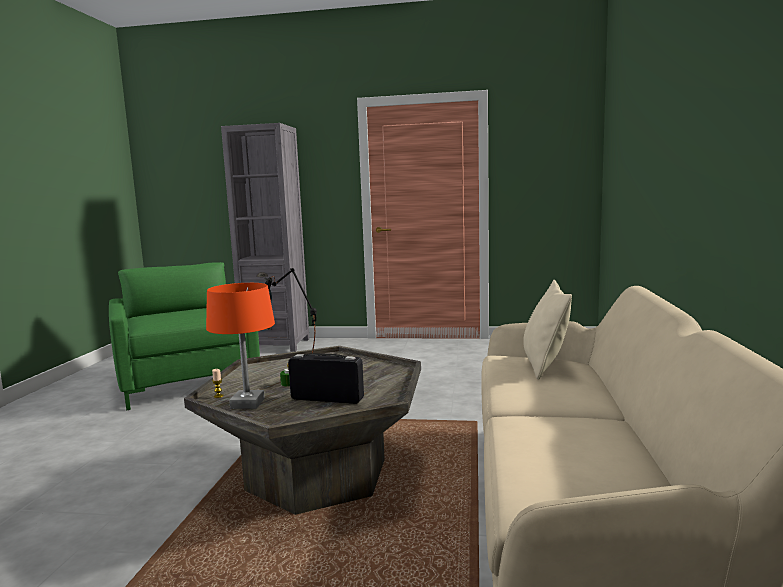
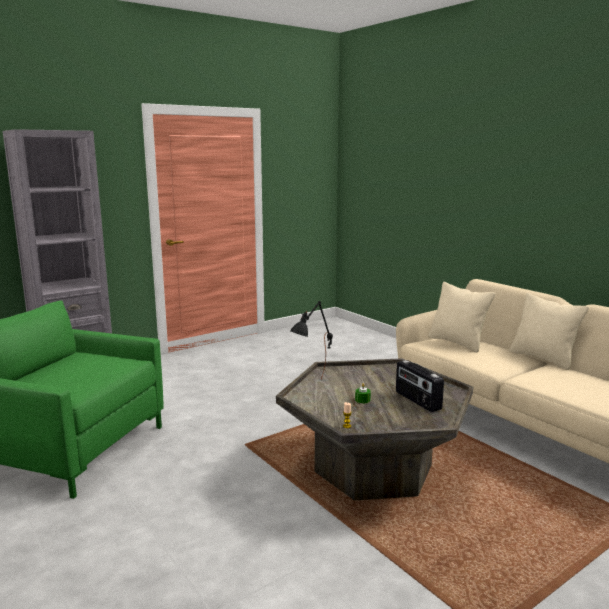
camera: 45 degrees left, 5 degrees up
orange table lamp [206,283,275,409] -> none
radio [288,353,364,404] -> radio turned 90 degrees counterclockwise [396,360,444,412]
none -> beige pillow [509,293,589,370]

